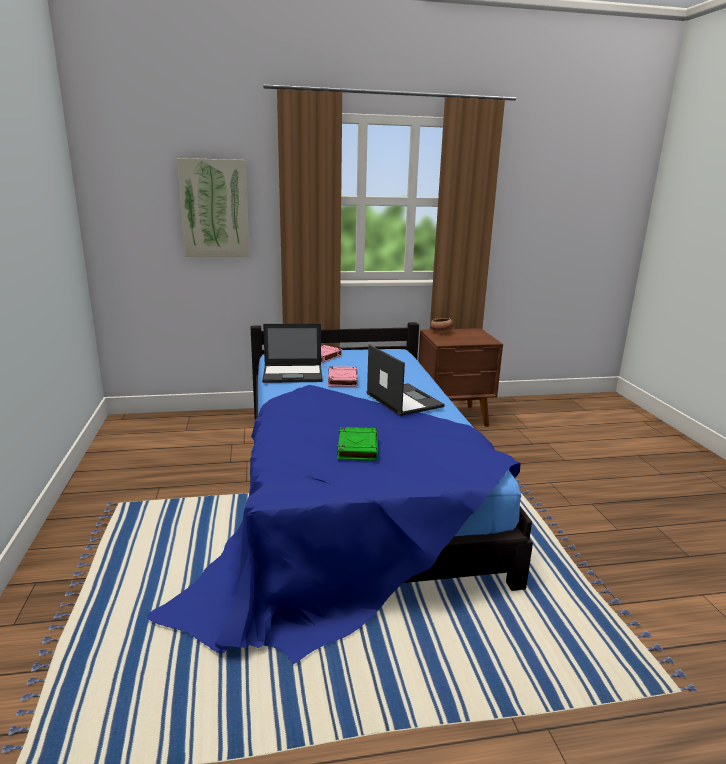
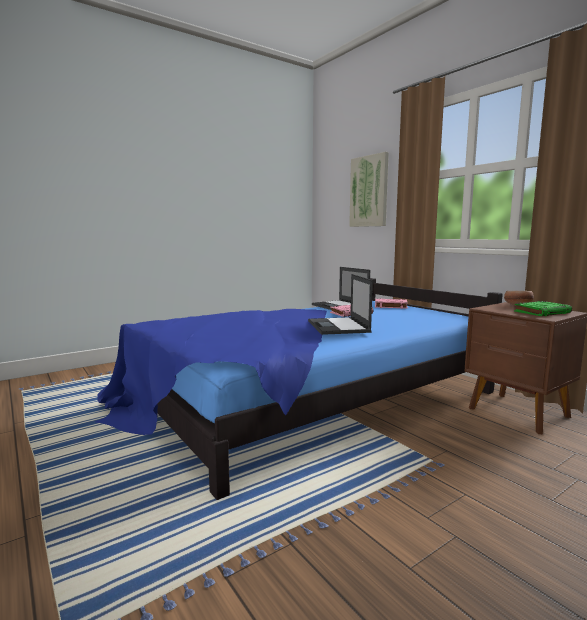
camera: 65 degrees right, 10 degrees down
green book [337,427,379,461] -> green book moved to [514,301,572,316]
laptop [366,344,445,416] -> laptop turned 135 degrees clockwise [308,274,373,335]

